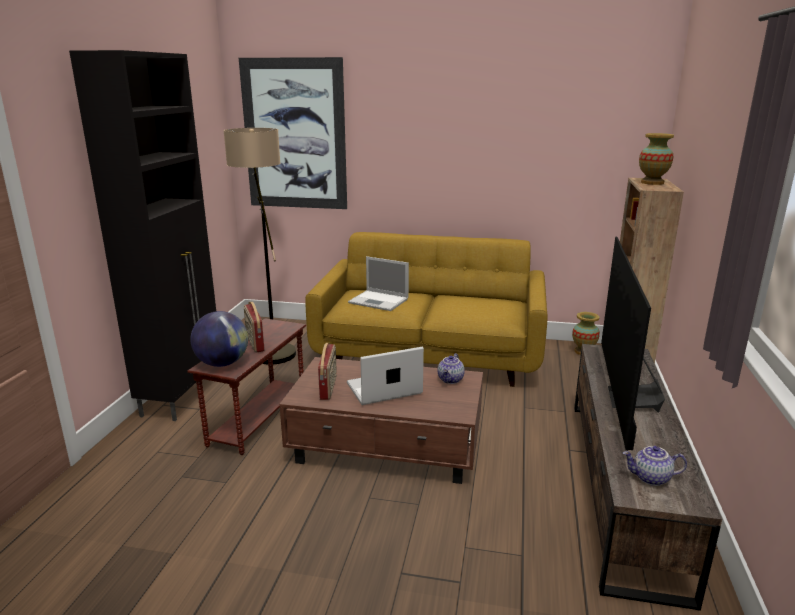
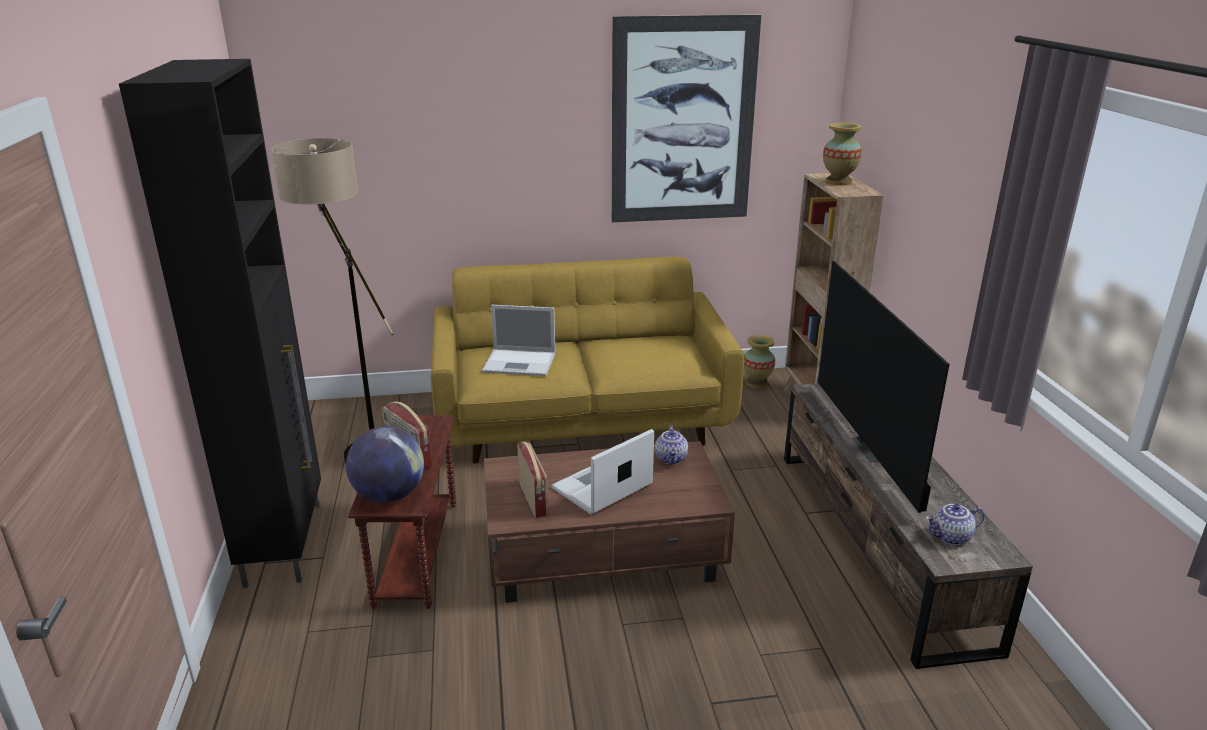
camera: 20 degrees left, 5 degrees up
picture [239,57,347,209] -> picture moved to [612,15,761,222]

